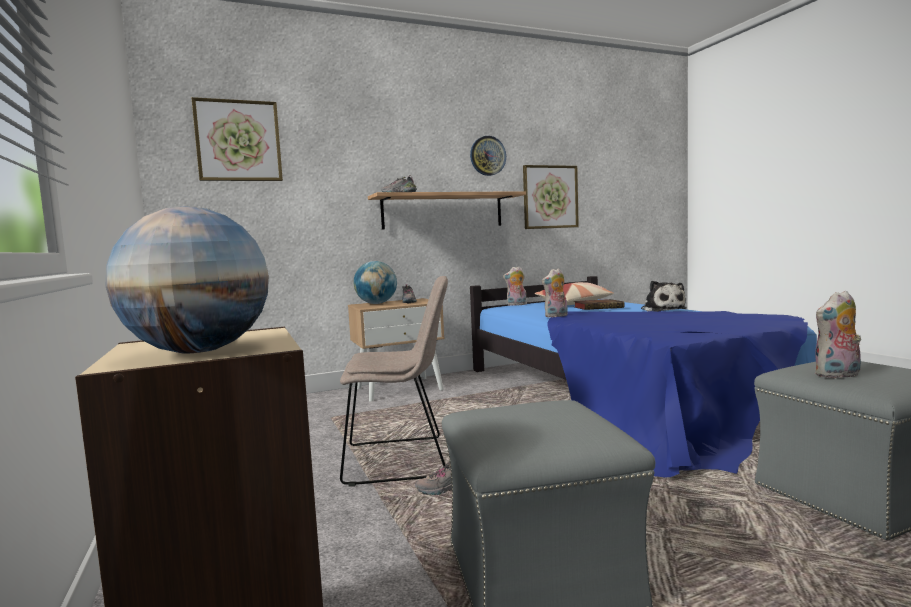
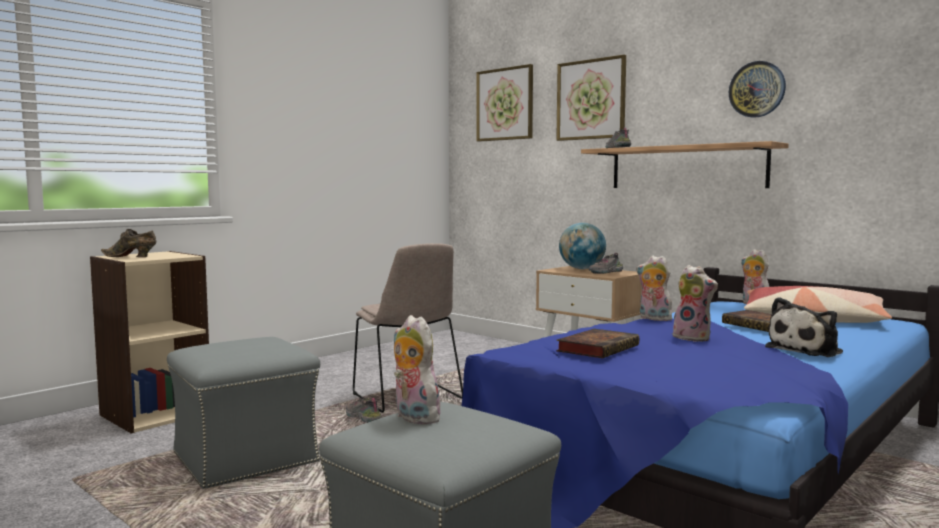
camera: 65 degrees right, 0 degrees up
globe [105,206,269,354] -> brown shoe [101,229,157,257]
picture [523,165,579,229] -> picture moved to [556,55,626,141]
none -> book [556,329,639,358]
none -> plush toy [672,265,718,342]

